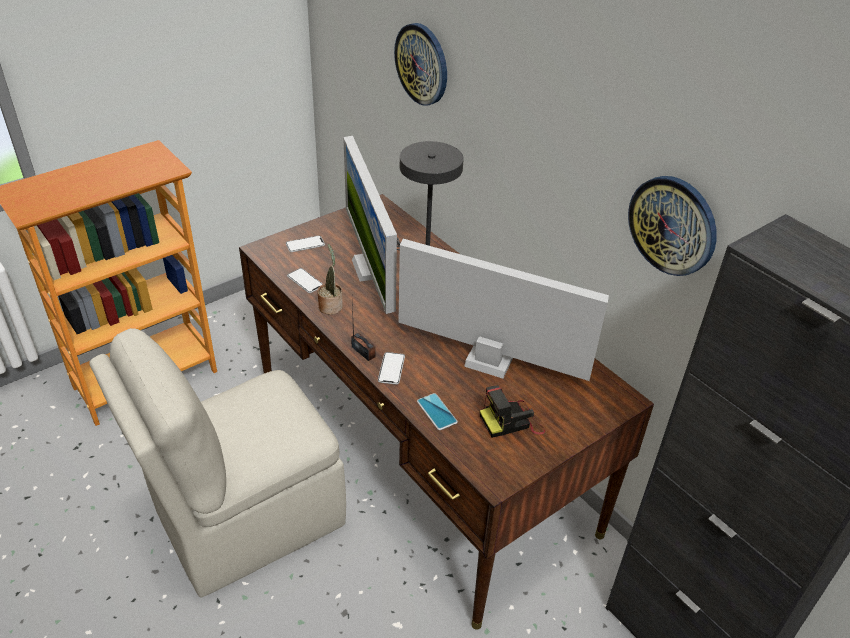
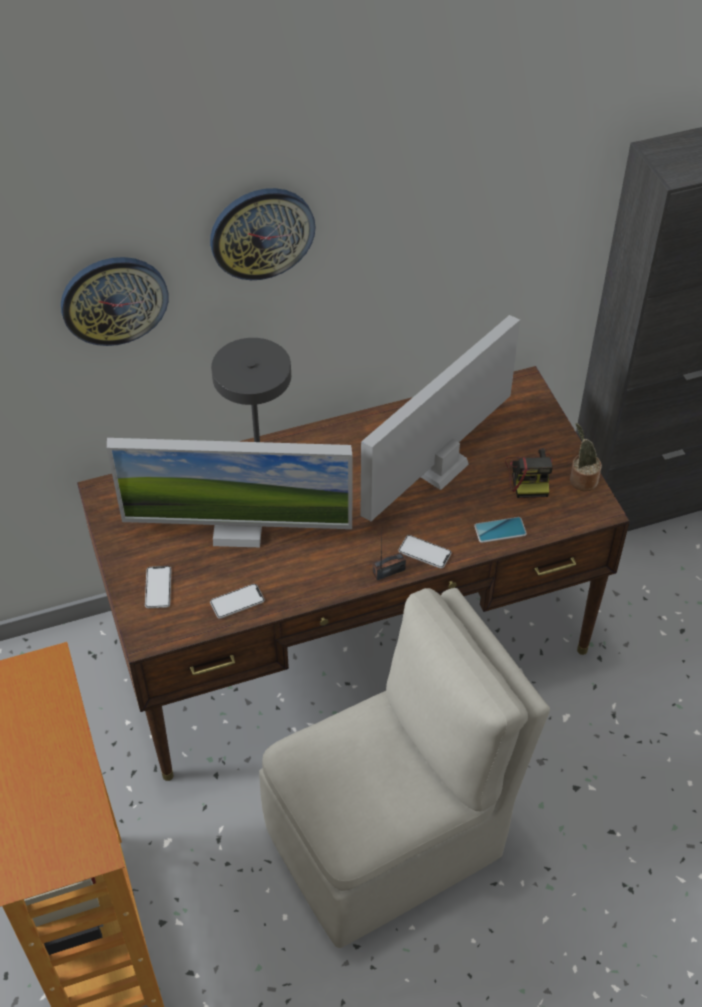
camera: 70 degrees left, 10 degrees up
beige chair [89,328,346,597] -> beige chair turned 105 degrees counterclockwise [259,588,550,948]
potted plant [317,244,343,315] -> potted plant moved to [570,423,602,491]
wall clock [628,176,717,276] -> wall clock moved to [210,188,316,280]

